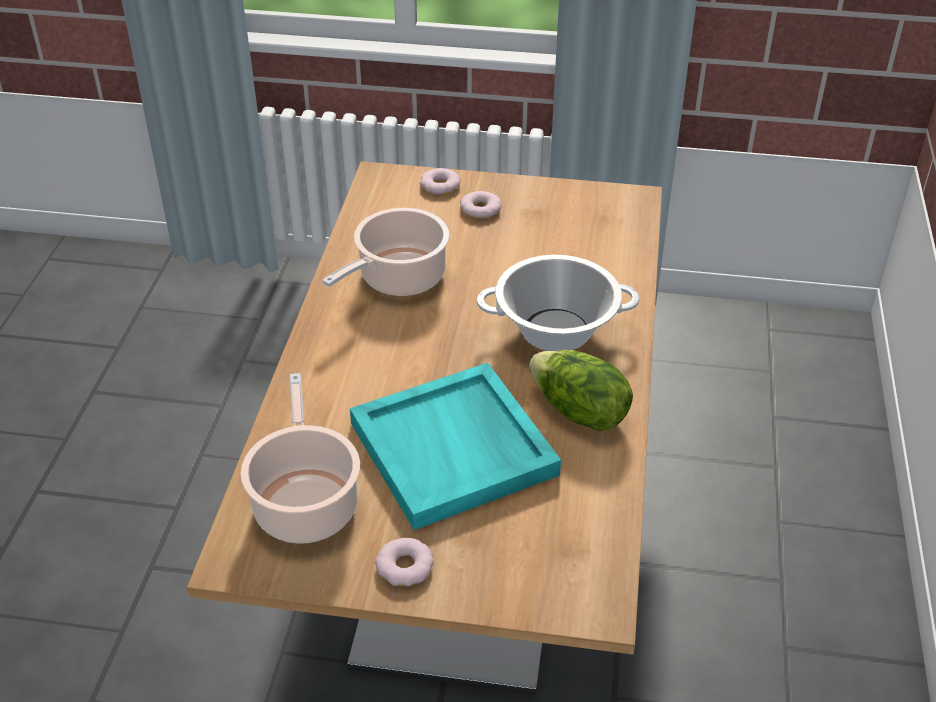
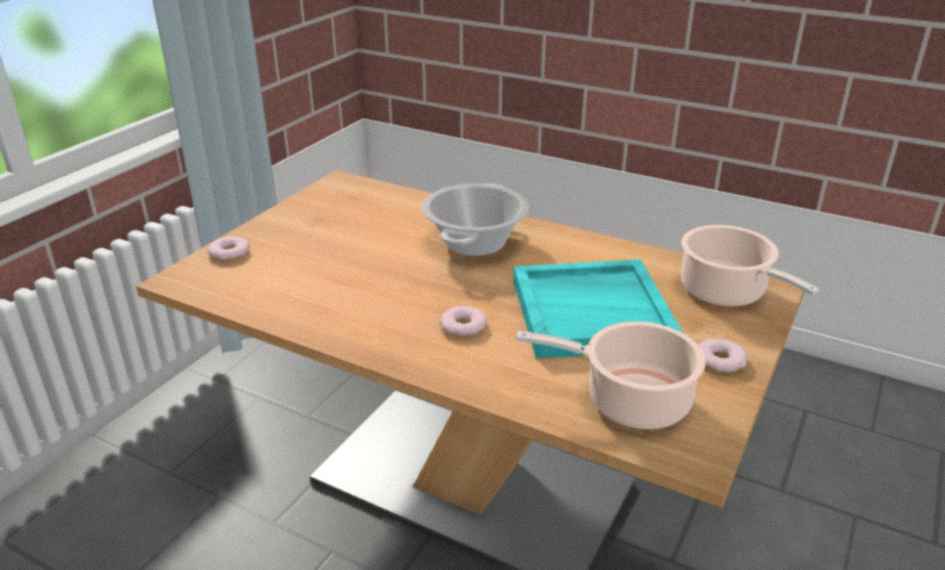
camera: 70 degrees left, 10 degrees down
cooking pot [322,208,449,296] -> cooking pot moved to [681,225,820,307]
donut [460,191,501,219] -> donut moved to [440,306,487,337]
lettuce [529,350,633,431] -> none

